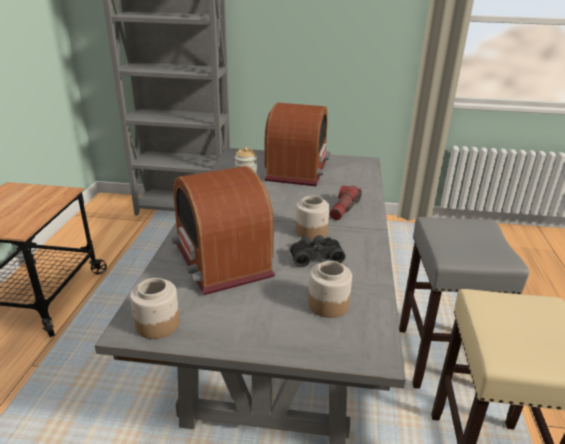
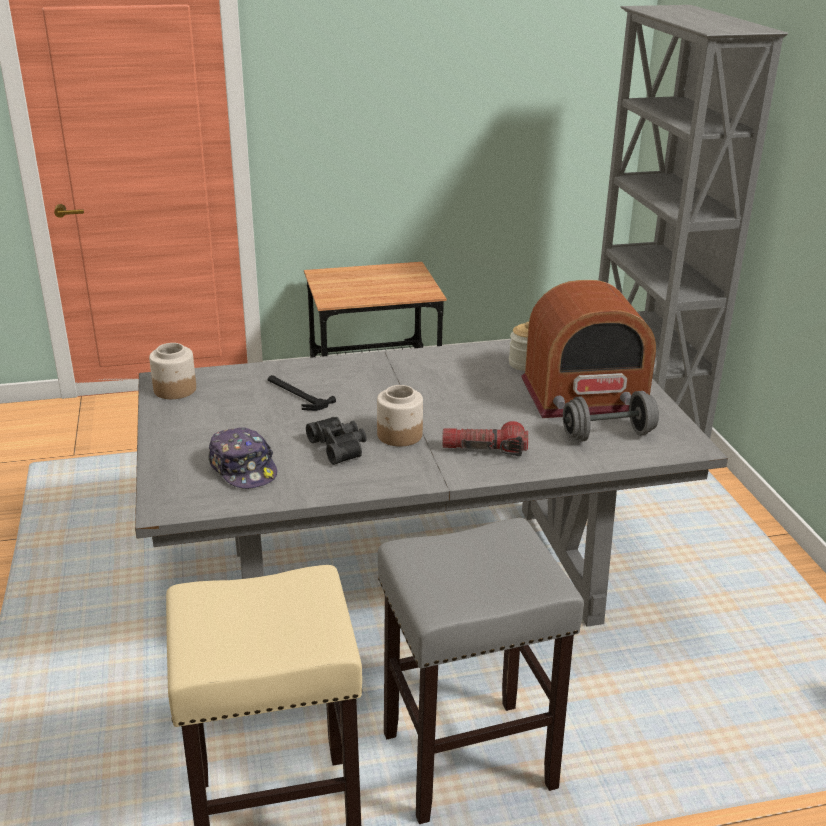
camera: 70 degrees right, 0 degrees up
radio [172,166,275,295] -> hammer [268,375,336,411]
jar [308,261,352,318] -> cap [208,427,277,489]
none -> grey dumbbell [563,391,659,442]

